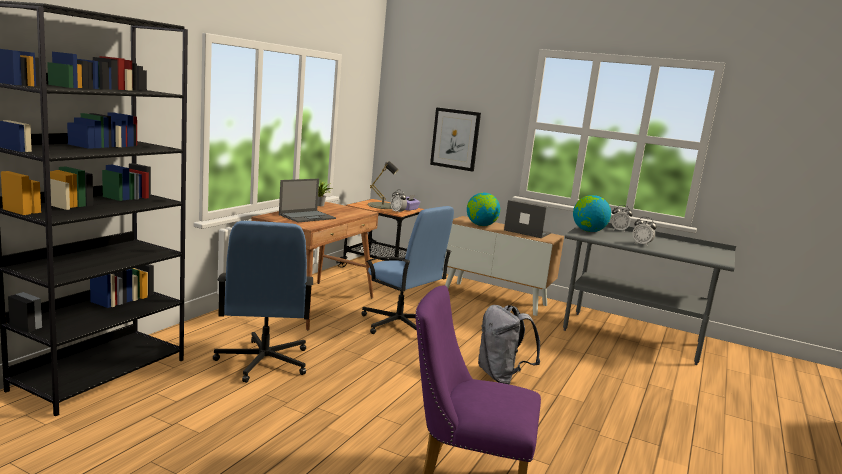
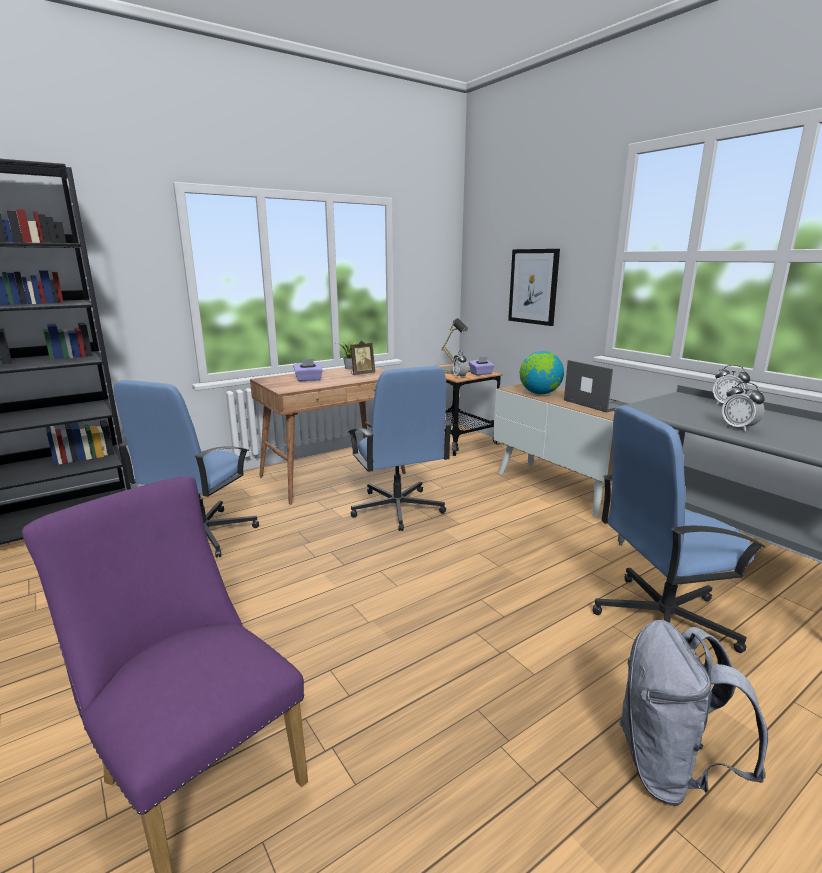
camera: 30 degrees right, 5 degrees up
laptop [279,179,336,222] -> purple tissue box [293,359,323,381]
grey backpack [478,305,540,384] -> grey backpack moved to [619,620,768,806]
globe [573,195,611,232] -> none
none -> picture frame [350,340,375,375]
none -> blue office chair [593,406,766,653]

